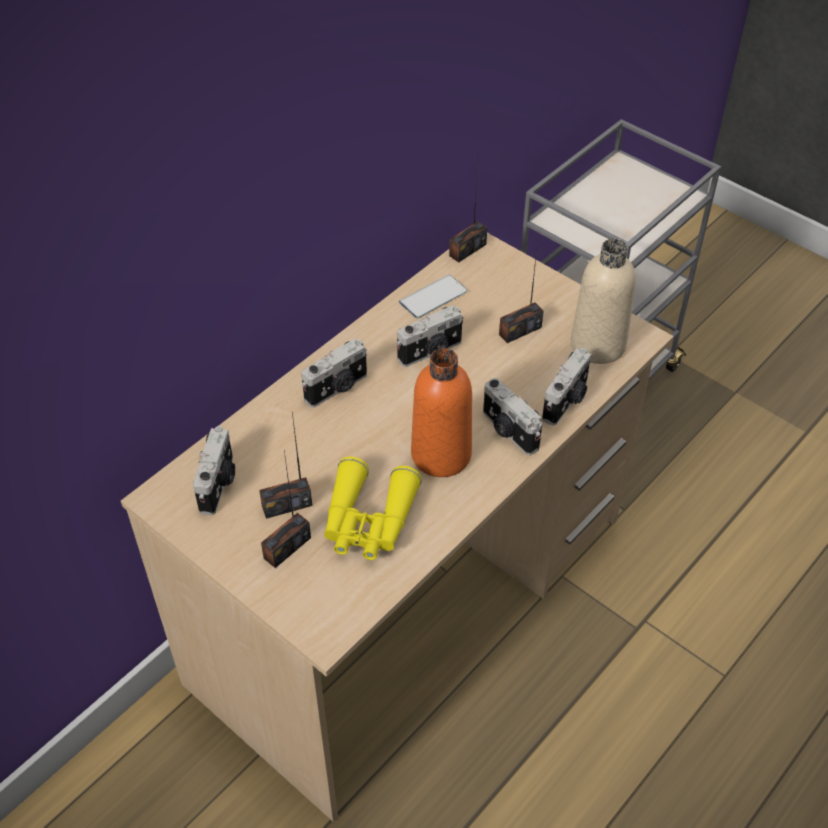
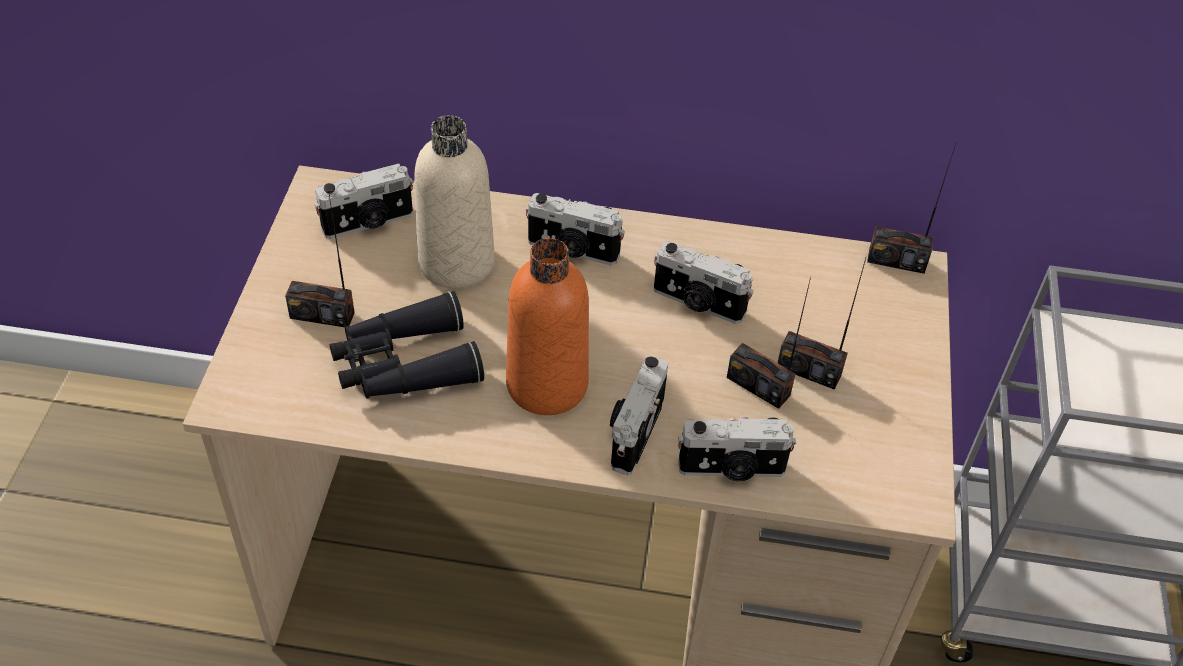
camera: 55 degrees right, 0 degrees up
radio [259,412,312,519] -> radio moved to [727,277,811,409]
yellow binoculars [324,457,422,560] -> black binoculars [330,291,484,399]
phone [399,275,467,318] -> none
beige bottle [571,238,636,364] -> beige bottle moved to [414,115,495,289]

